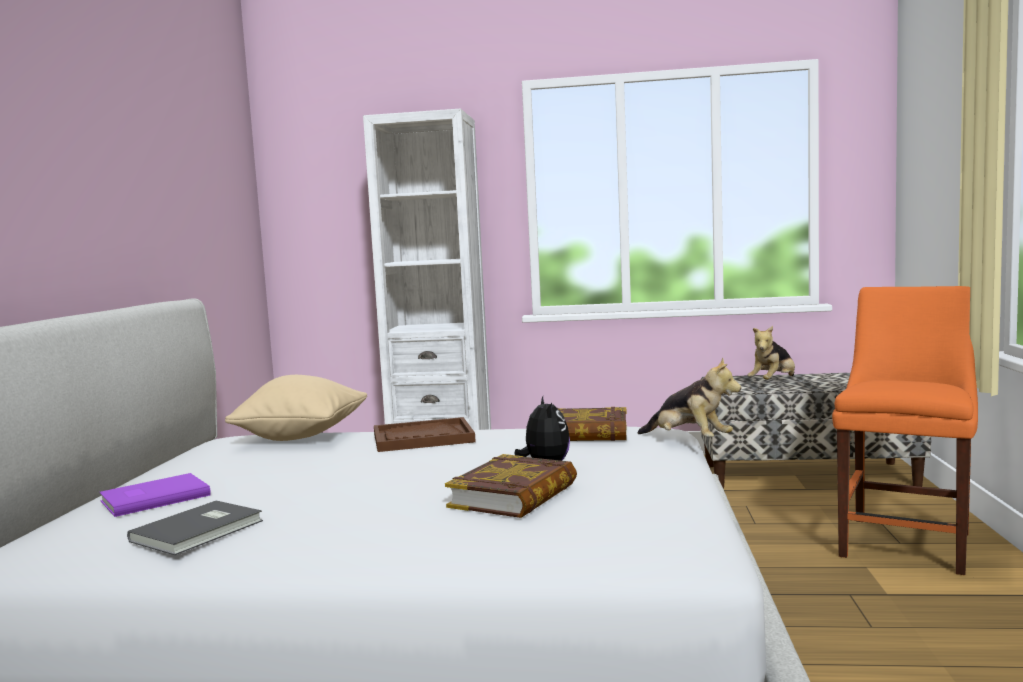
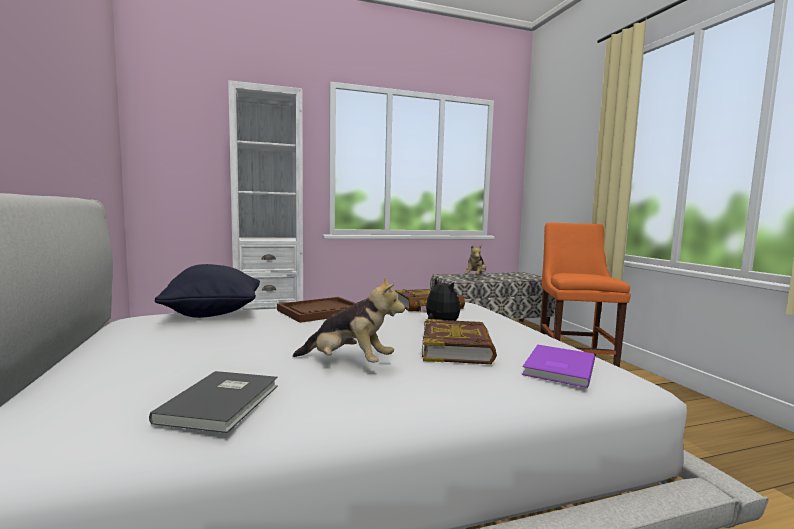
camera: 25 degrees left, 0 degrees up
purple book [99,473,211,517] -> purple book moved to [522,345,595,388]
beige pillow [225,375,367,441] -> black pillow [155,264,260,318]
plush toy [637,357,741,437] -> plush toy moved to [293,277,405,363]

